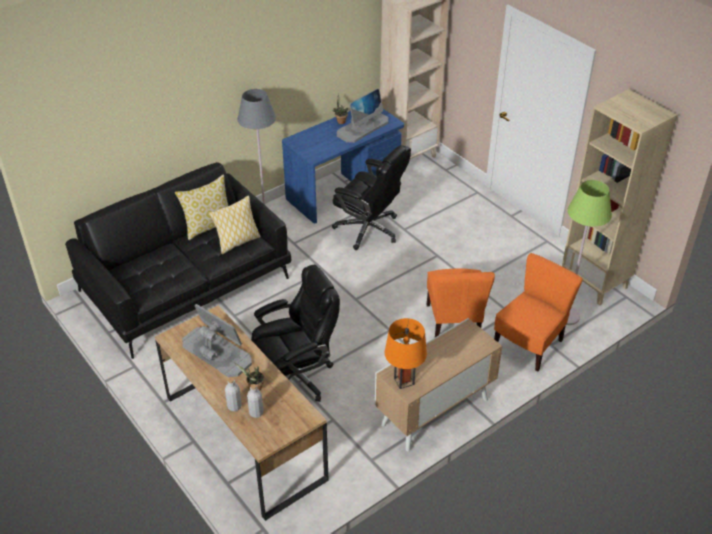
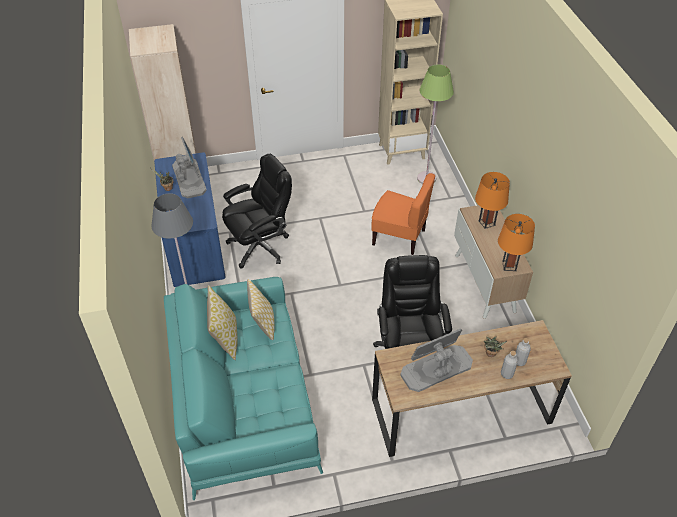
camera: 65 degrees left, 5 degrees up
black sofa [65,162,291,359] -> turquoise sofa [164,277,323,500]
orange chair [494,253,583,372] -> none
none -> orange table lamp [475,172,510,229]

